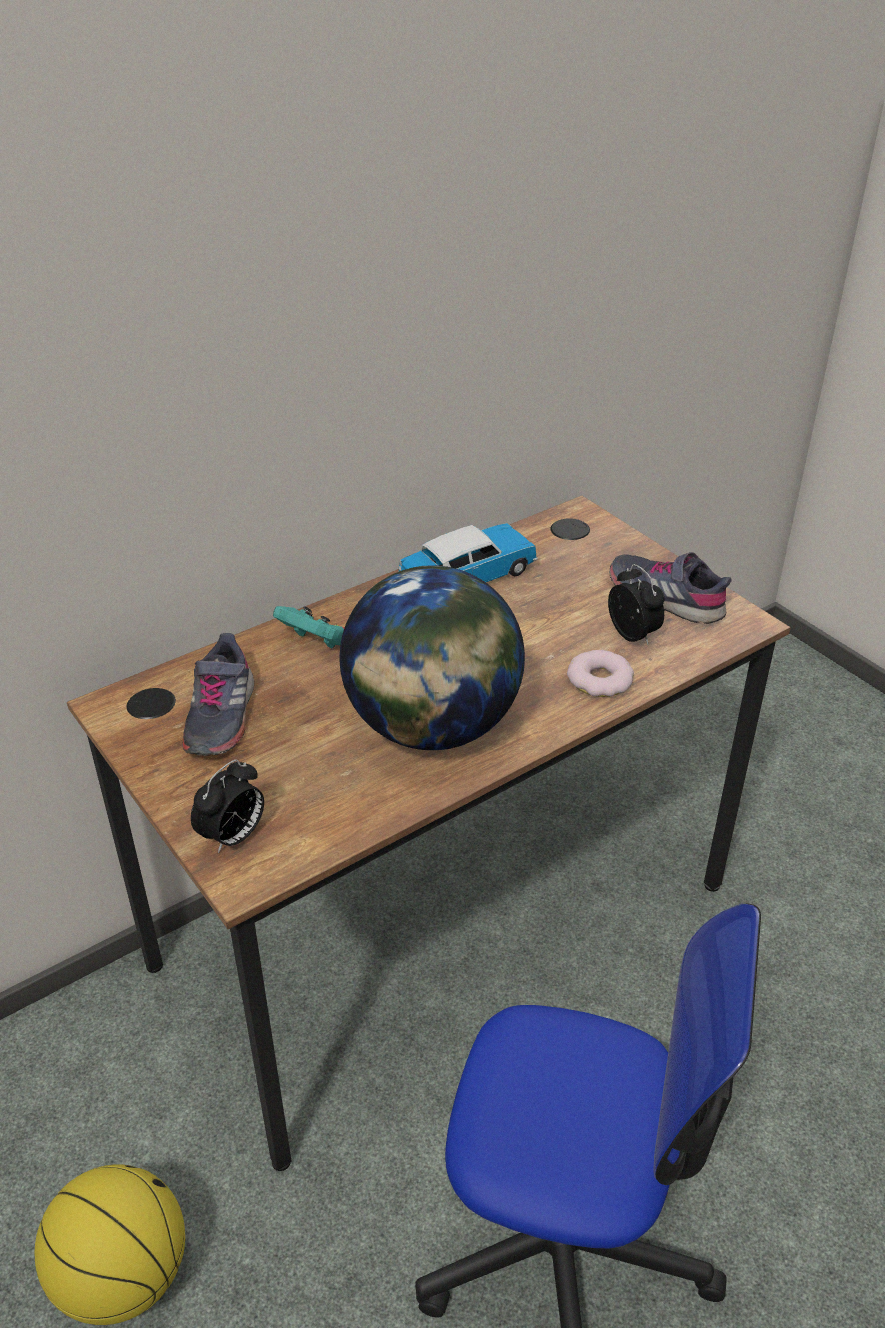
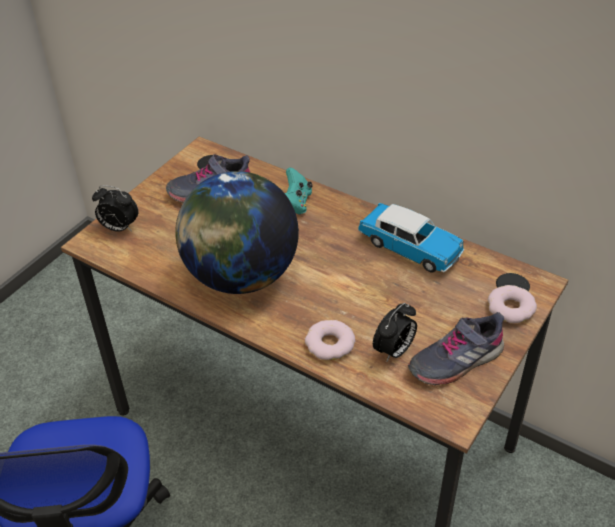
camera: 70 degrees right, 5 degrees up
basketball [35,1164,185,1325] -> none
grey shoe [609,552,732,624] -> grey shoe turned 135 degrees counterclockwise [408,312,504,385]
none -> donut [488,285,537,323]

